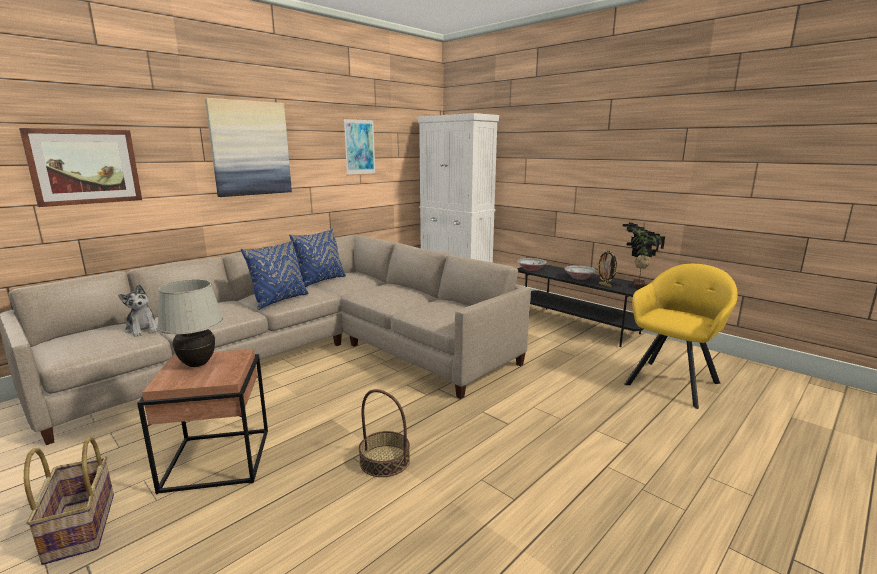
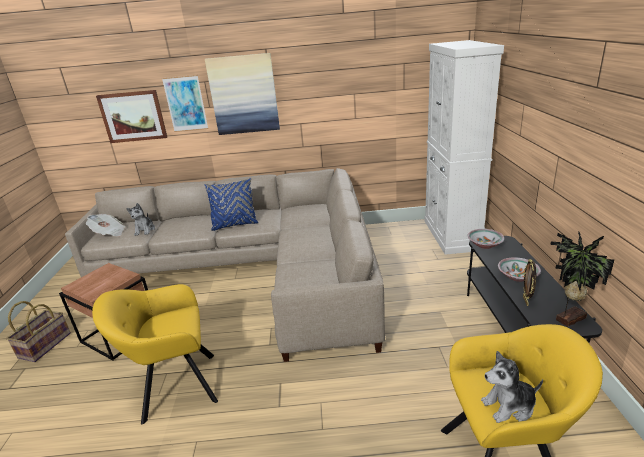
camera: 45 degrees right, 10 degrees up
white table lamp [157,280,223,367] -> none
blue pillow [289,229,346,287] -> none
picture [343,118,376,176] -> picture moved to [162,75,208,132]
basket [359,389,410,477] -> yellow armchair [92,284,218,424]
none -> newspaper [86,214,126,237]
none -> plush toy [481,351,543,423]

